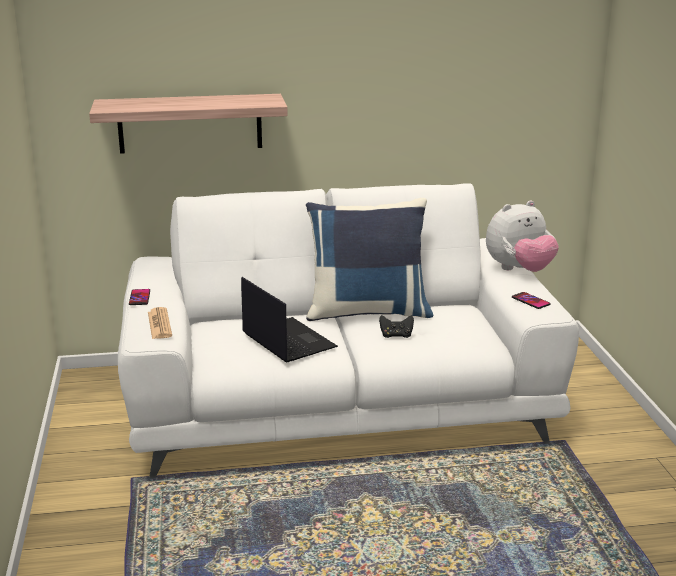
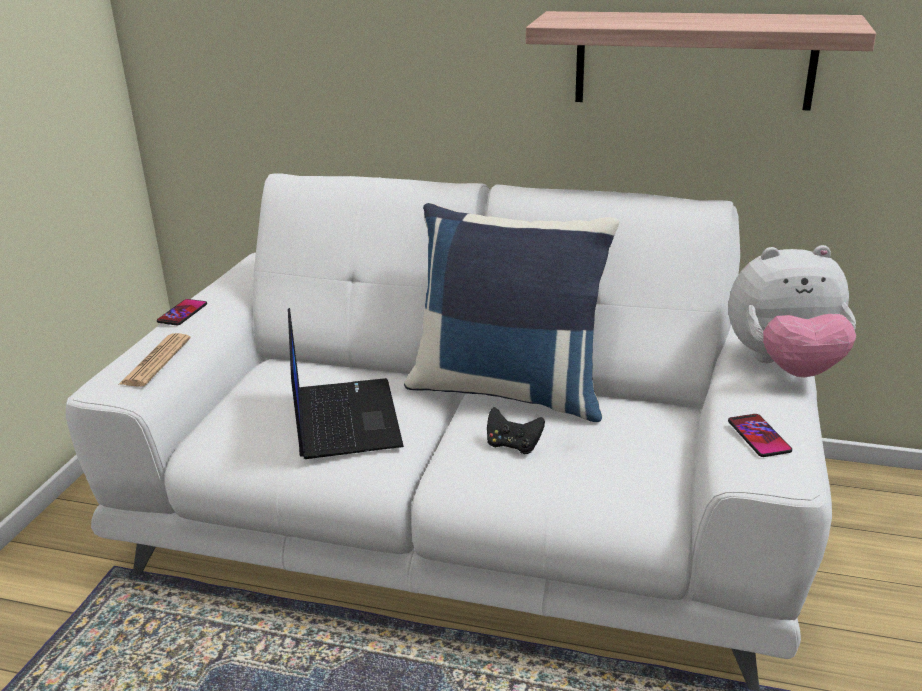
camera: 25 degrees right, 5 degrees up
shelf [89,94,288,154] -> shelf moved to [526,11,876,111]

